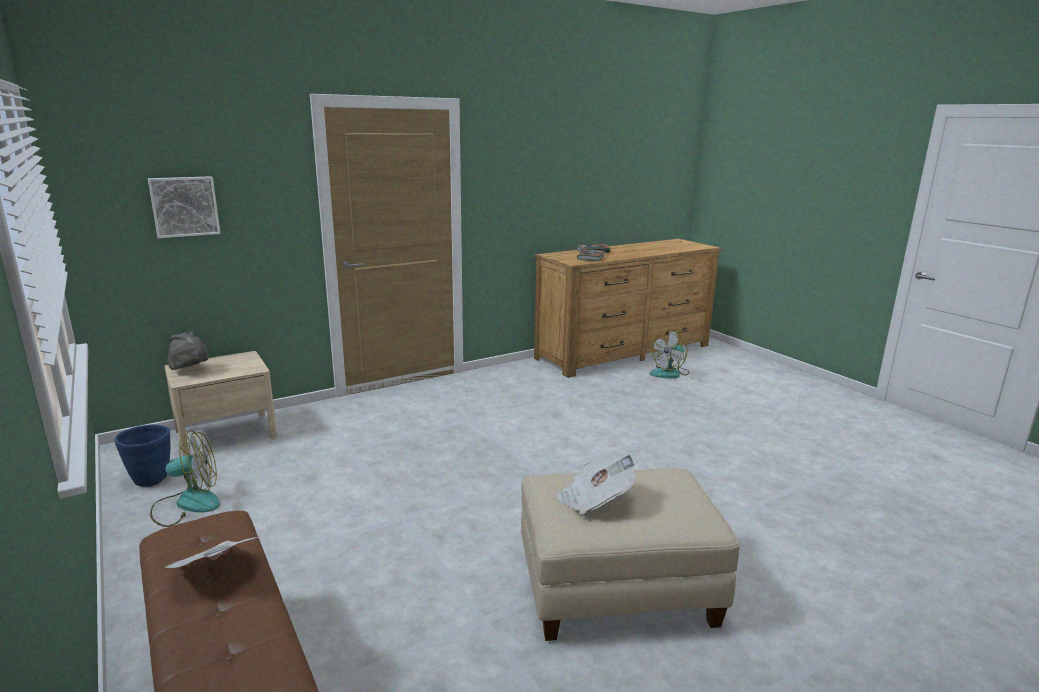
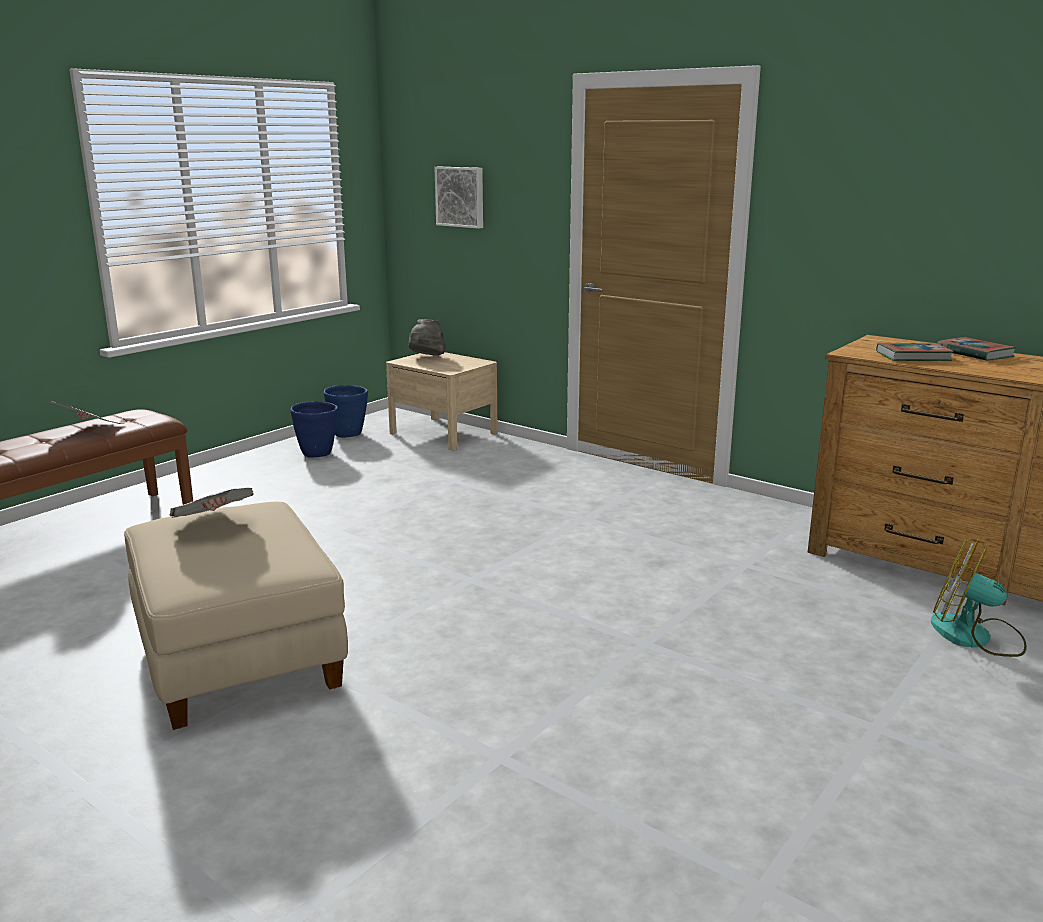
camera: 70 degrees right, 0 degrees up
fan [150,431,220,527] -> blue planter [291,401,338,458]

